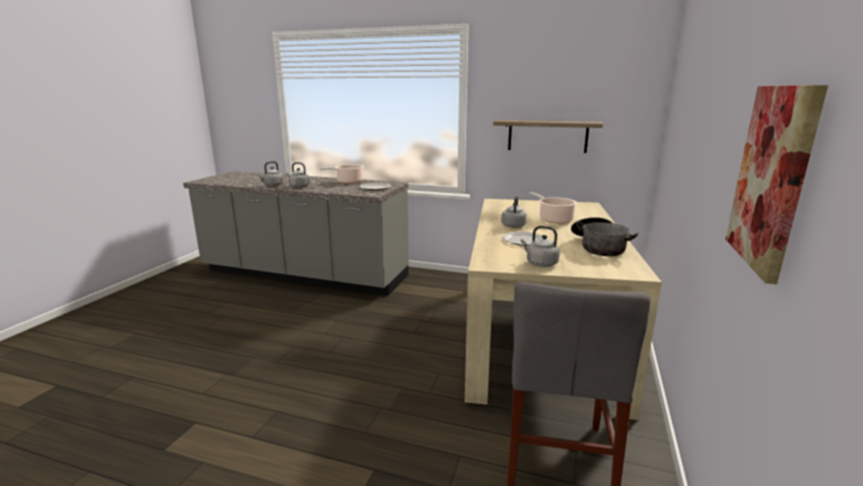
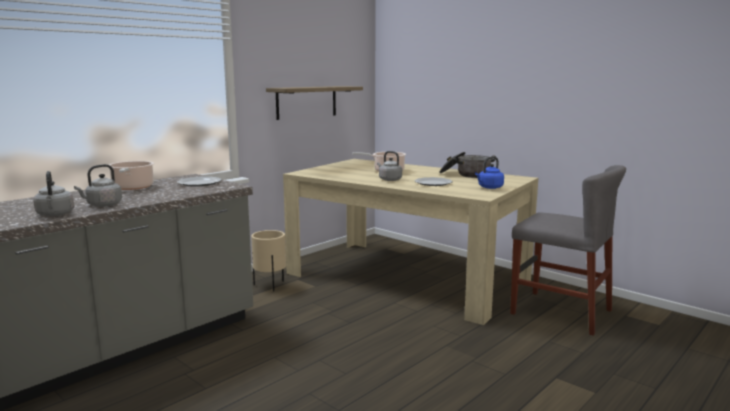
camera: 65 degrees left, 5 degrees down
grey kettle [521,226,560,267] -> blue kettle [475,157,504,189]
picture [726,85,828,284] -> none
none -> beige planter [251,230,286,291]

